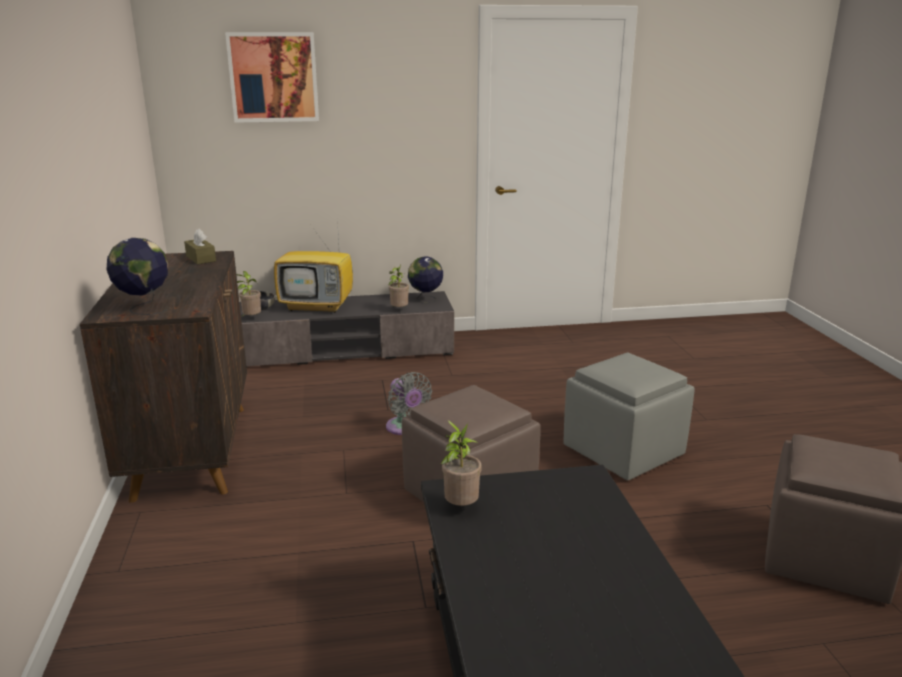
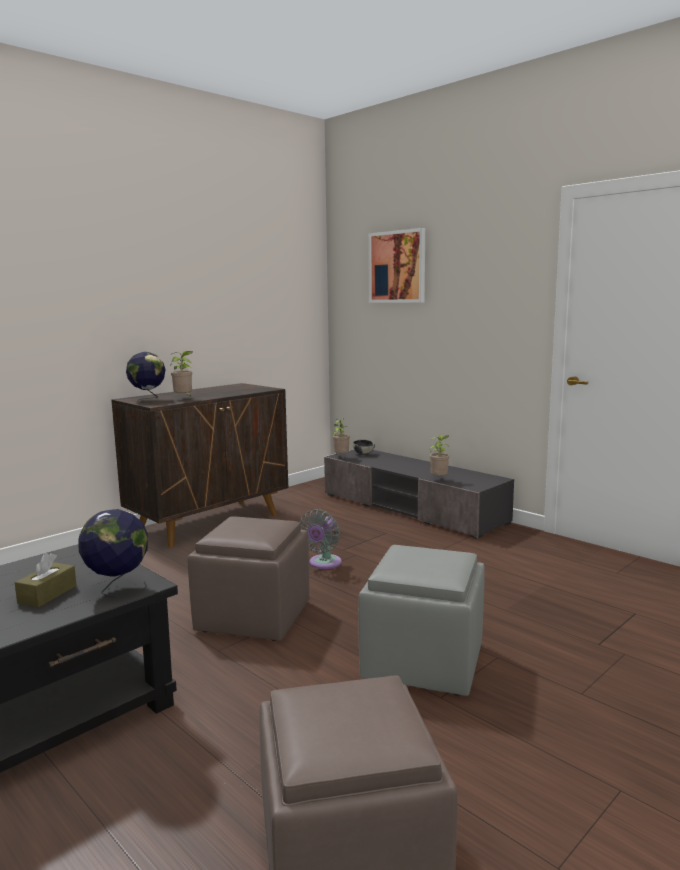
camera: 55 degrees right, 10 degrees down
brown tissue box [184,228,216,264] -> brown tissue box moved to [15,553,77,608]
television [274,219,353,313] -> none
globe [408,257,443,303] -> globe moved to [78,509,148,598]
potted plant [441,420,482,506] -> potted plant moved to [170,351,192,396]

